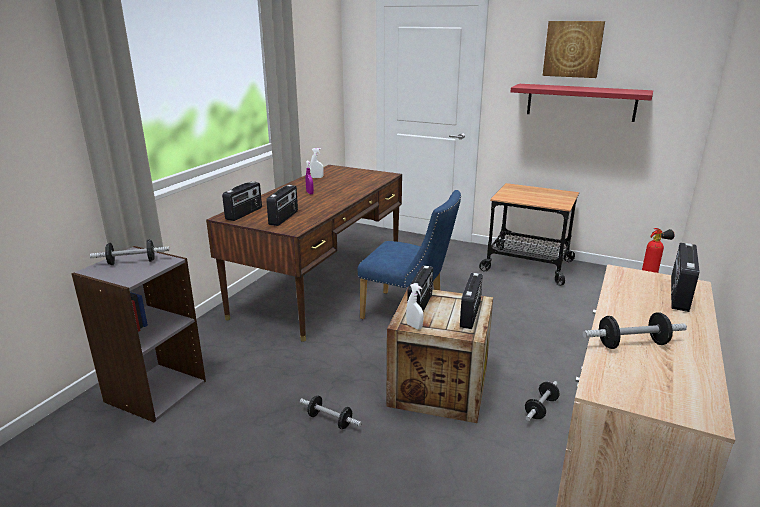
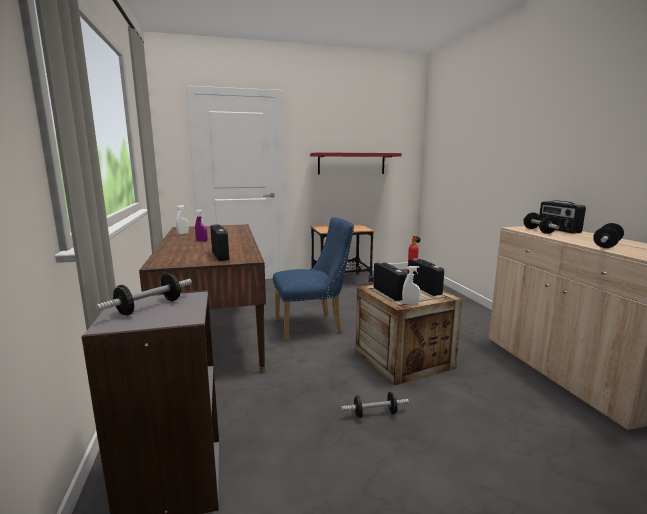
camera: 40 degrees left, 10 degrees down
radio [222,181,262,221] -> none
dumbbell [525,381,560,421] -> dumbbell moved to [523,212,559,234]
picture [543,21,605,78] -> none

